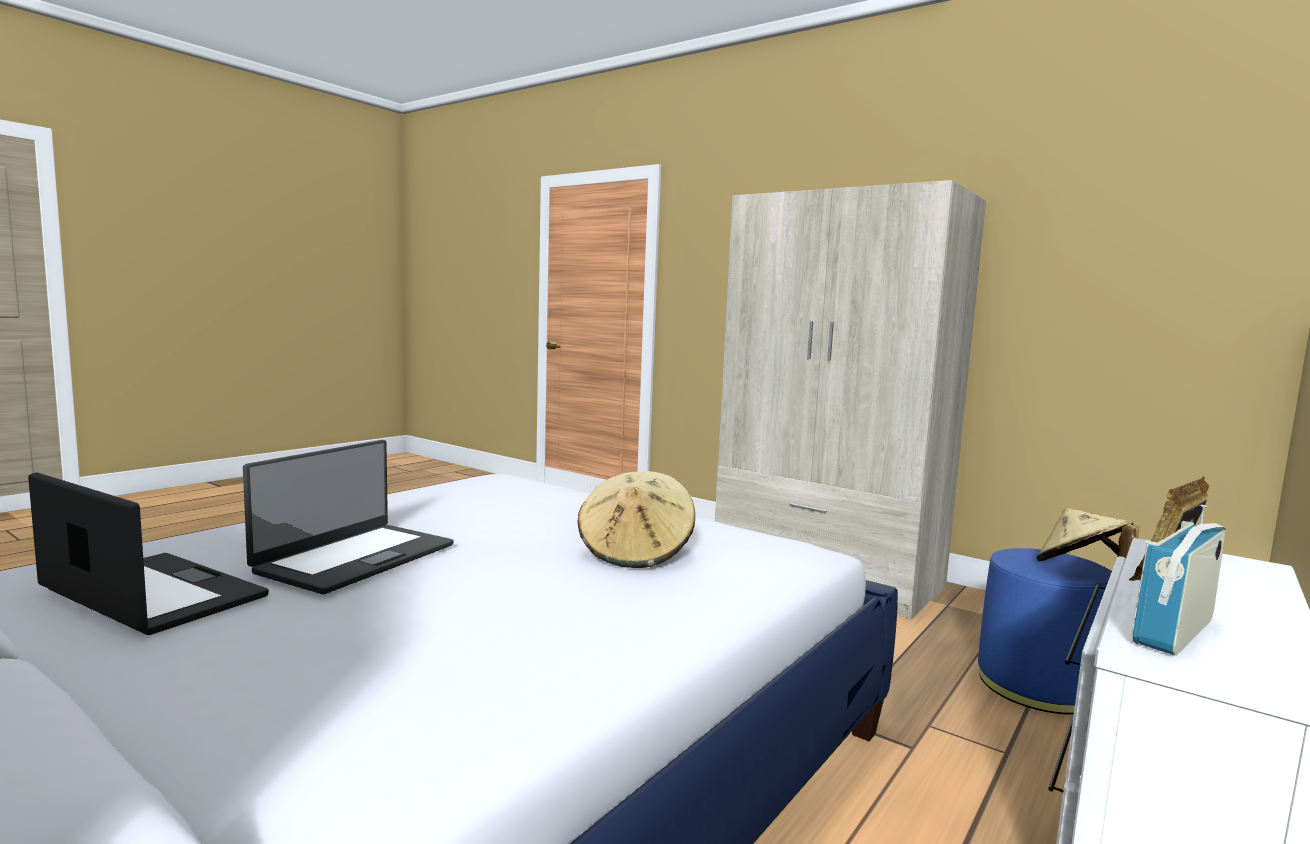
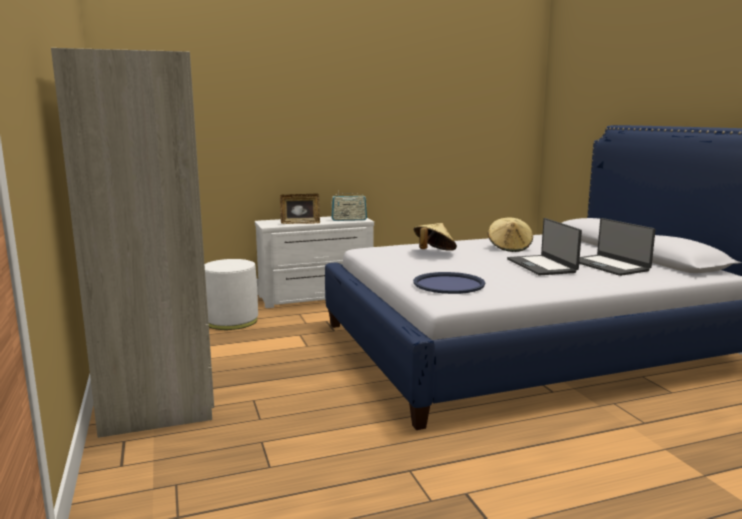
camera: 145 degrees left, 5 degrees up
laptop [243,440,454,594] -> laptop turned 75 degrees counterclockwise [507,218,582,276]
blue ottoman [978,548,1112,715] -> white ottoman [205,259,258,330]
beige hat [1036,508,1139,561] -> beige hat moved to [488,217,533,252]
none -> blue tray [413,272,485,294]

